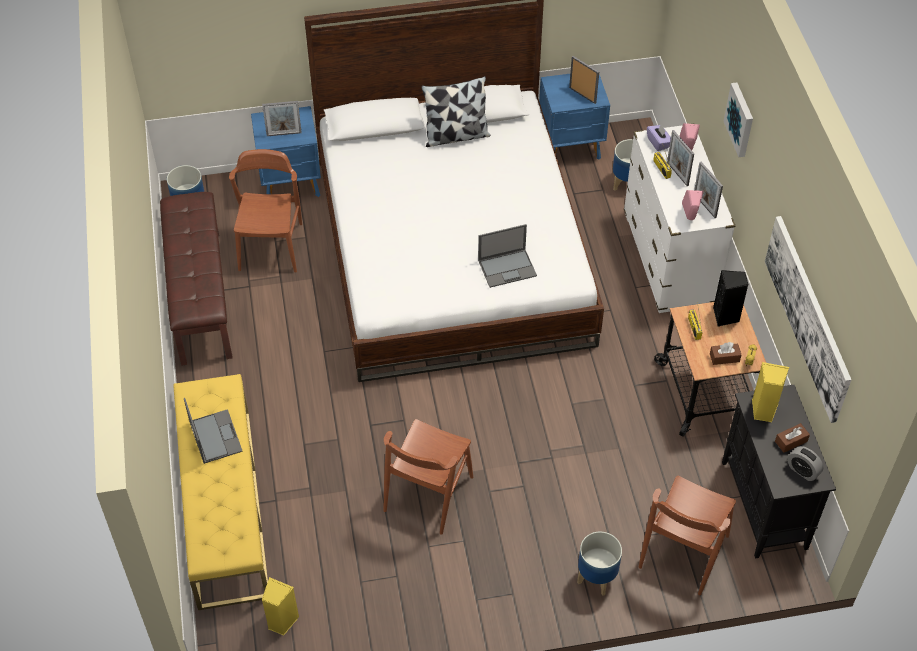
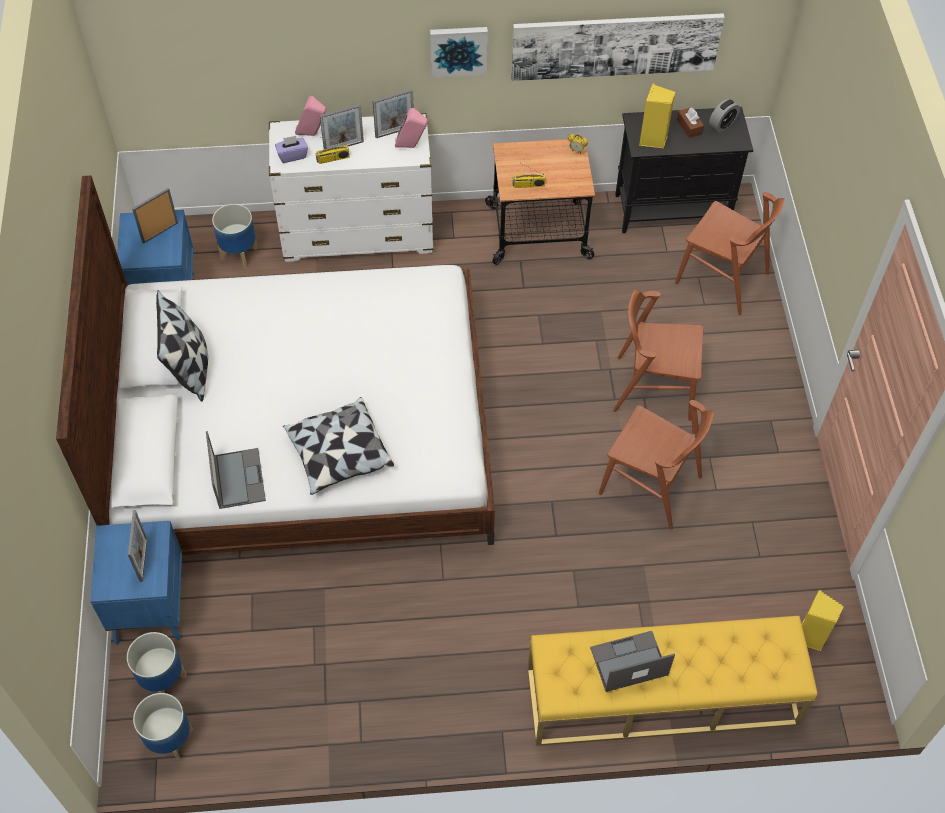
camera: 85 degrees left, 5 degrees up
brown bench [160,192,233,366] -> none
brown chair [229,149,302,272] -> brown chair moved to [613,289,703,421]
laptop [478,224,537,288] -> laptop moved to [206,431,266,509]
planter [577,532,622,596] -> planter moved to [127,632,187,693]
brown tissue box [710,342,741,365] -> none
black speaker [713,270,748,327] -> none
picture [723,82,753,157] -> picture moved to [430,27,488,78]
none -> pillow [283,397,394,495]

